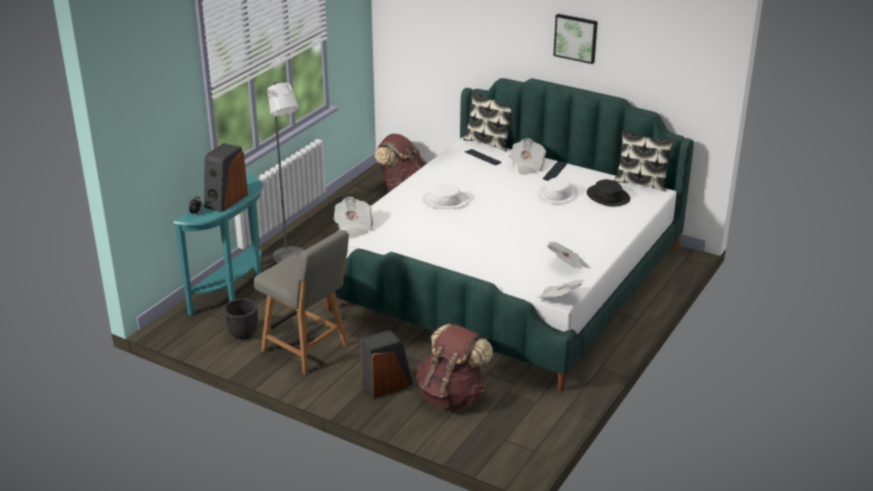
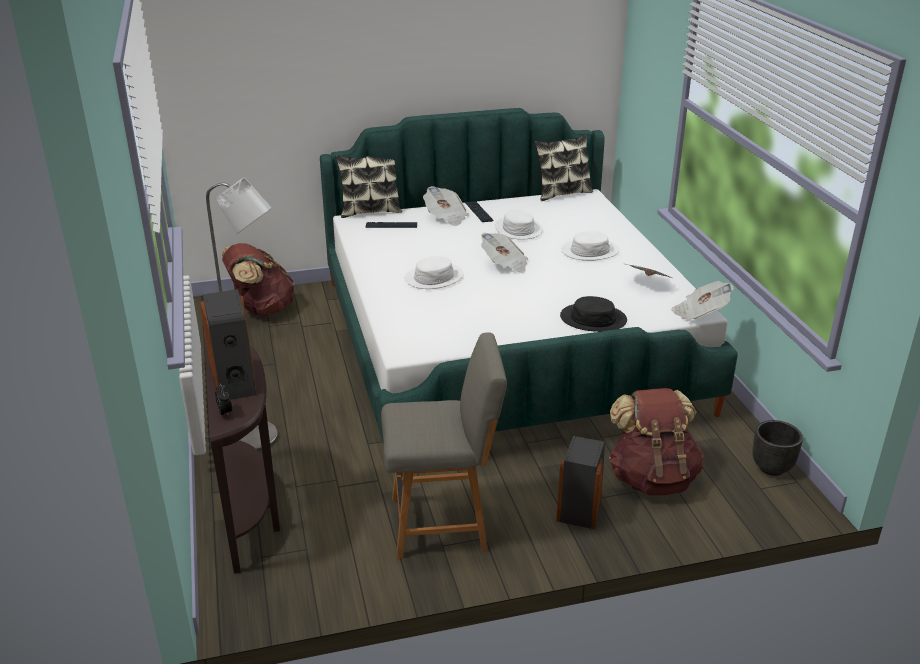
camera: 45 degrees left, 0 degrees up
turquoise console table [173,173,263,315] -> brown console table [204,337,280,574]
black planter [224,298,258,339] -> black planter moved to [752,420,803,476]
newspaper [334,197,373,238] -> newspaper moved to [481,233,528,273]
picture [553,14,598,64] -> none
black hat [587,179,630,207] -> black hat moved to [560,296,627,332]
none -> white hat [561,231,619,261]

